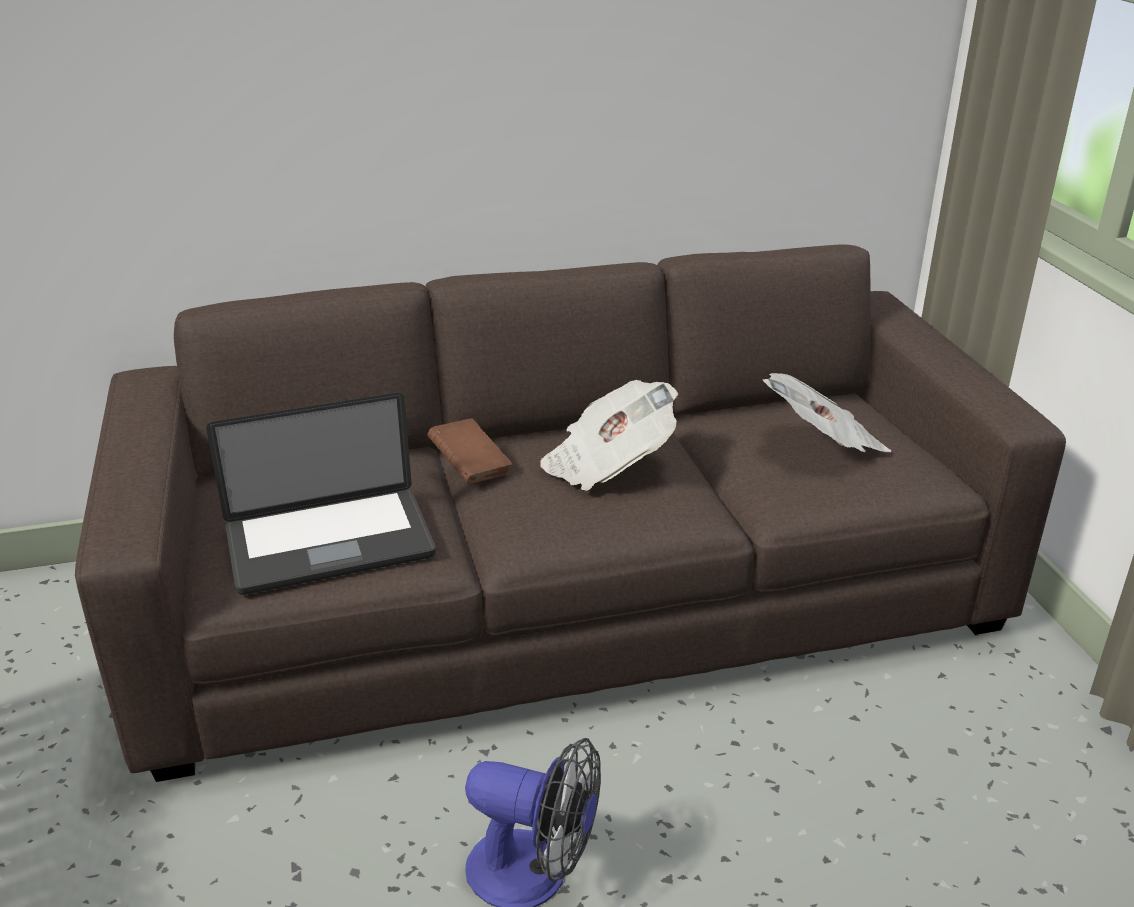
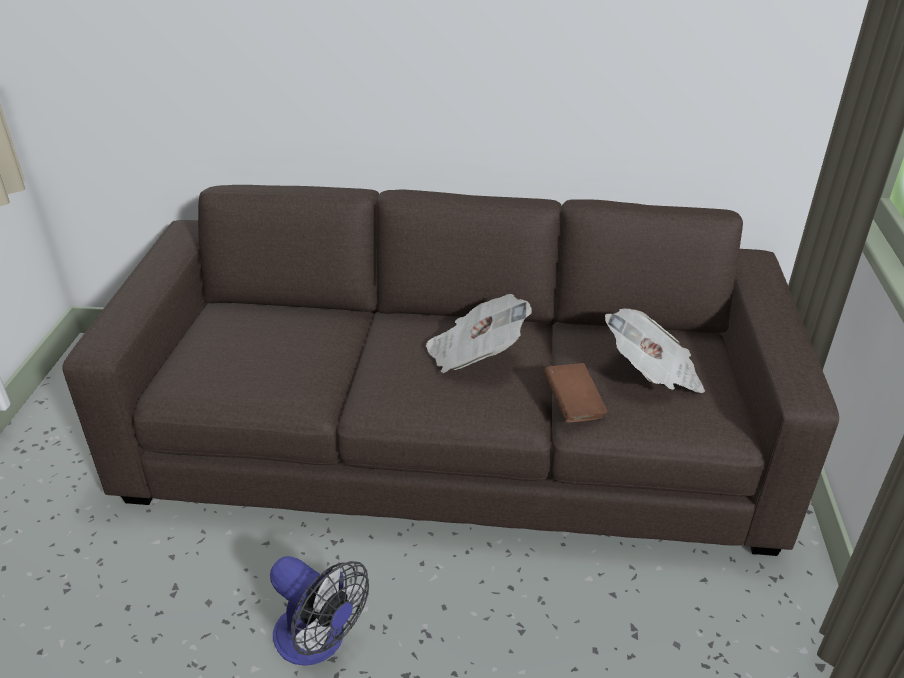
camera: 20 degrees right, 5 degrees up
laptop [206,393,436,595] -> none
brown book [427,418,512,484] -> brown book moved to [543,363,607,423]

